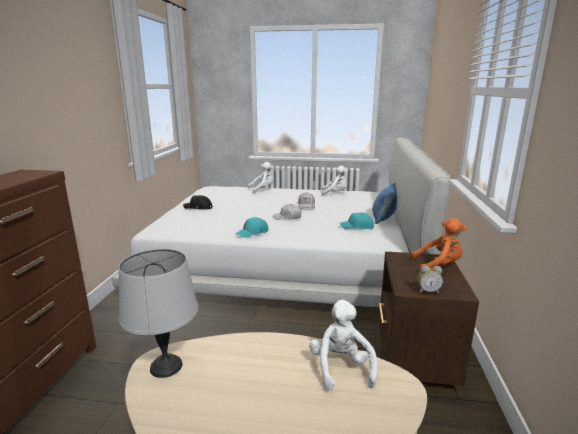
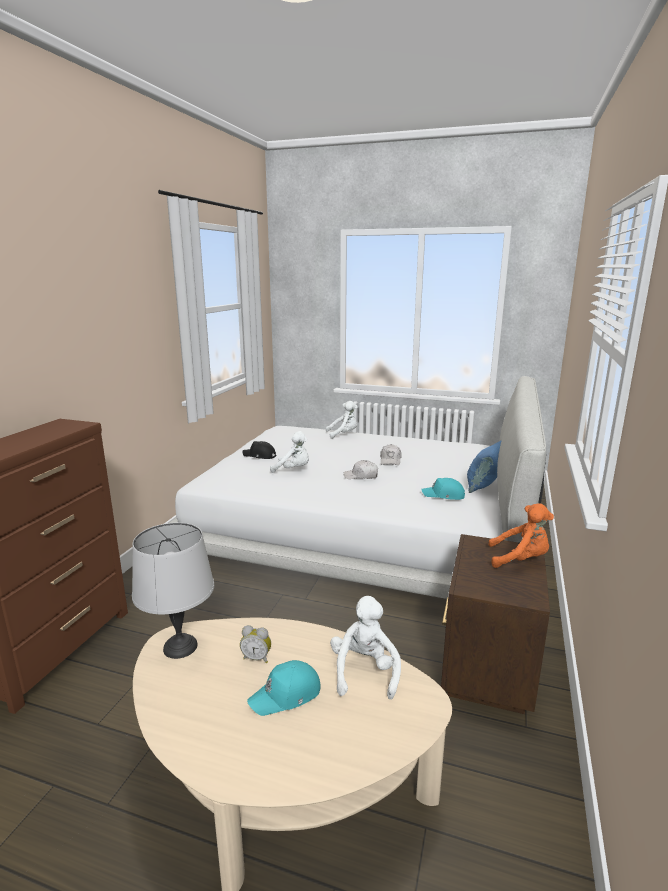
camera: 10 degrees right, 0 degrees up
turquoise cap [236,217,268,238] -> turquoise cap moved to [247,660,321,716]
white plush toy [322,166,348,196] -> white plush toy moved to [270,431,309,473]
alarm clock [418,266,443,294] -> alarm clock moved to [240,625,271,663]

